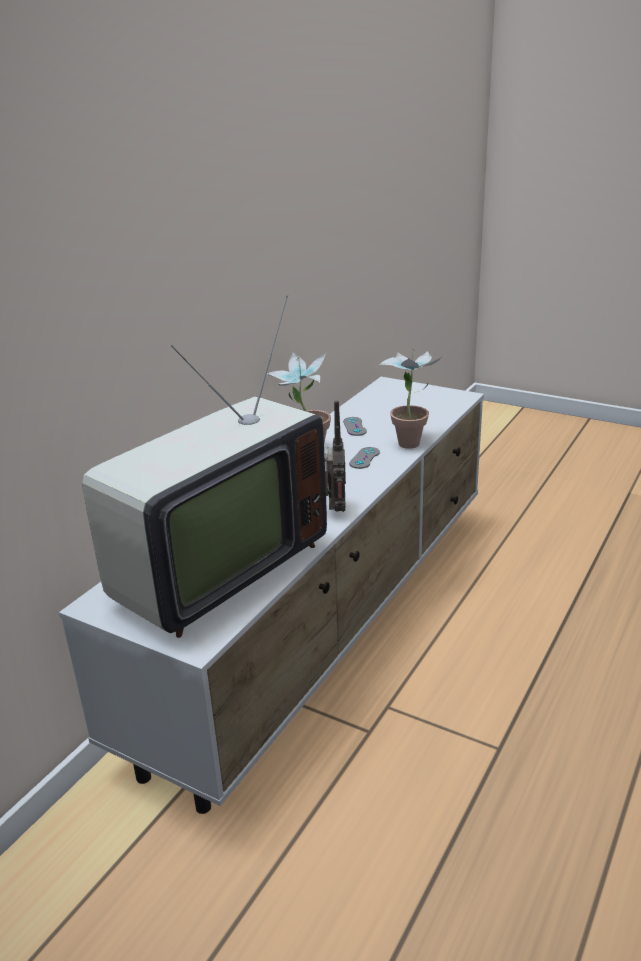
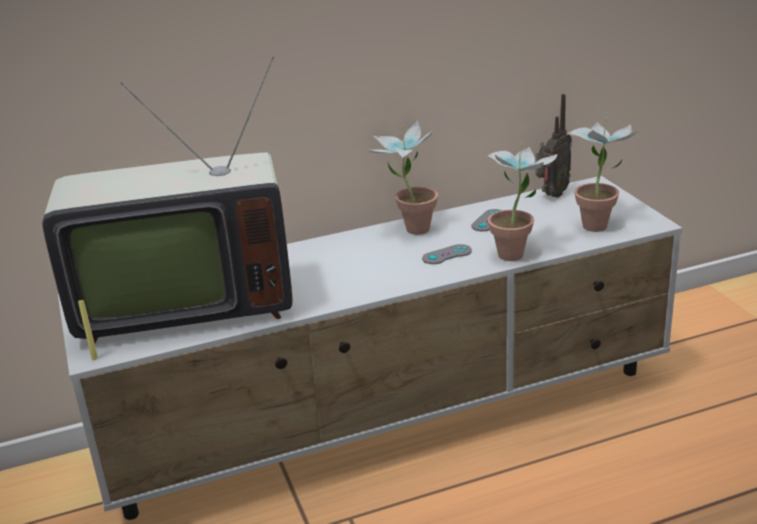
camera: 40 degrees right, 0 degrees up
radio [325,401,346,512] -> radio moved to [535,94,572,198]
none -> yellow candle [78,299,98,360]
none -> potted plant [568,118,636,232]

